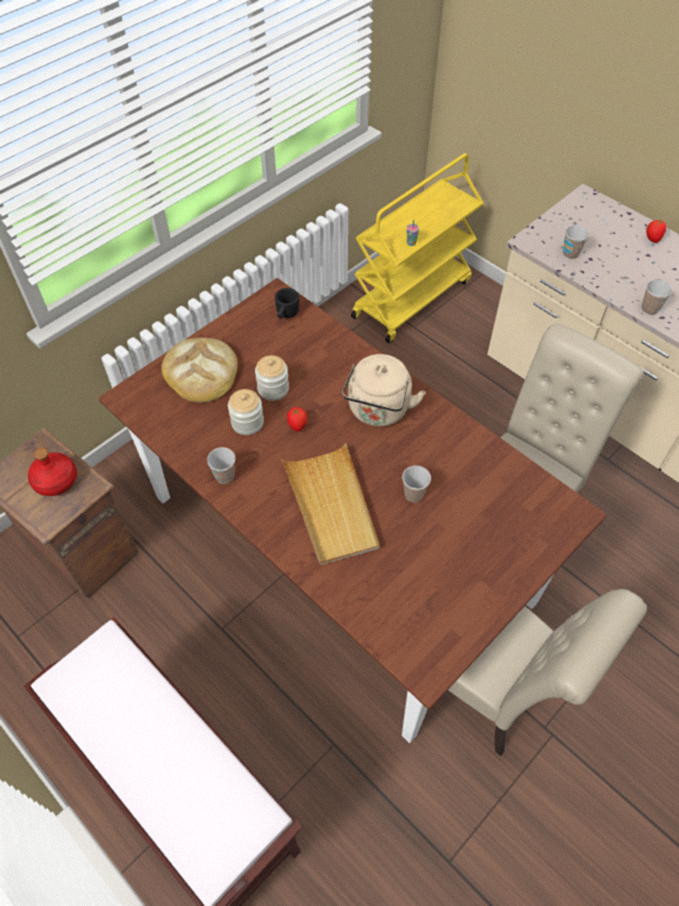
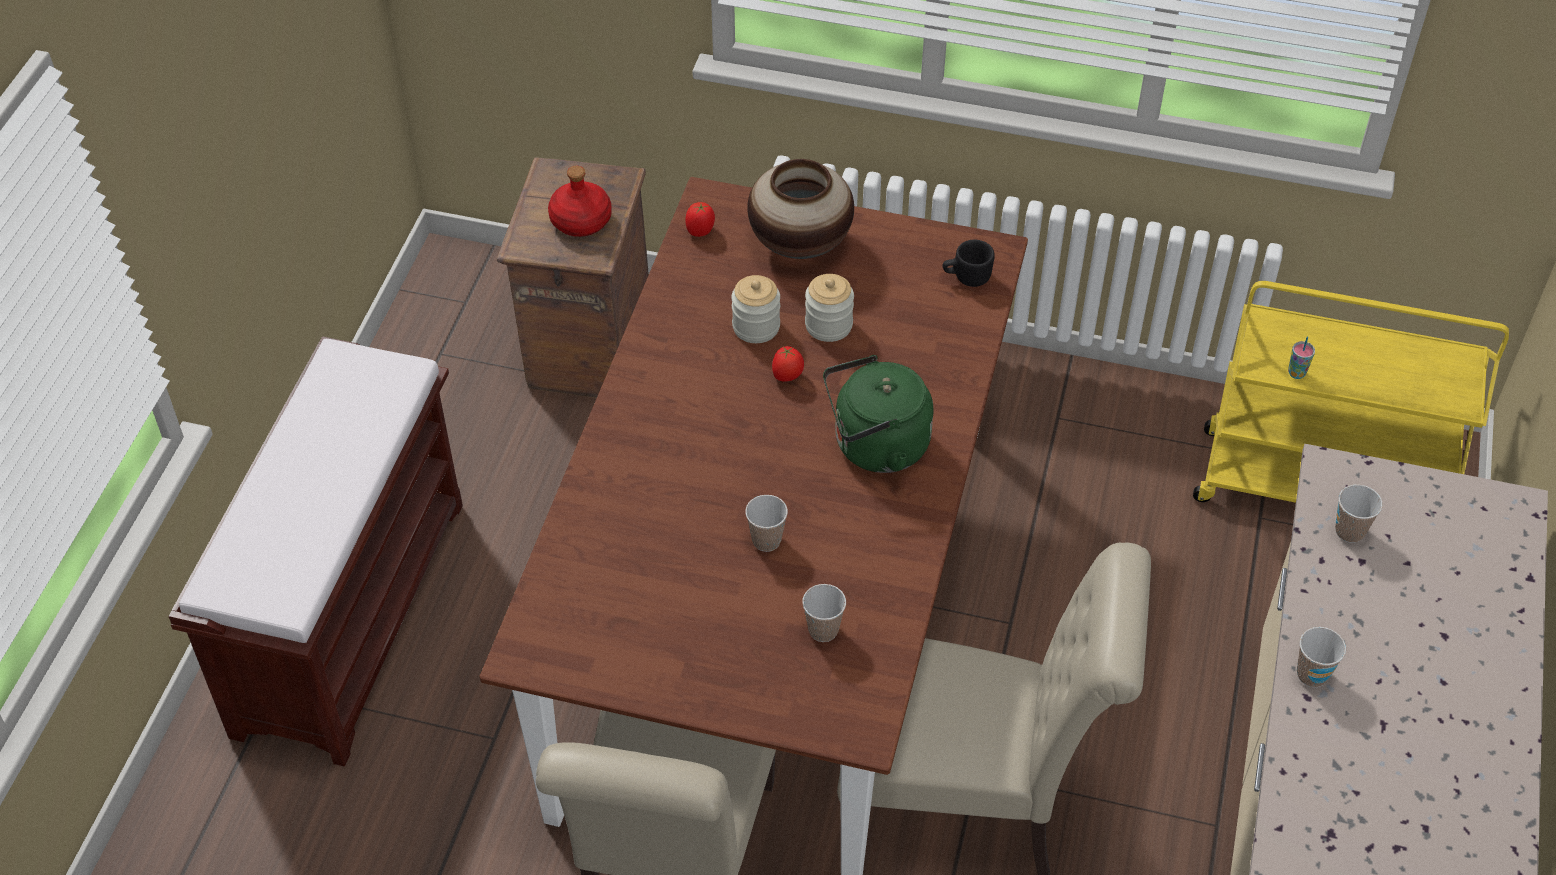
camera: 60 degrees right, 5 degrees down
bread [161,338,238,403] -> vase [747,159,854,259]
cup [207,447,235,484] -> cup moved to [802,584,846,642]
beige tray [281,443,380,565] -> none
beige kettle [342,354,426,426] -> green kettle [823,355,933,473]
tomato [646,220,666,243] -> tomato moved to [685,202,715,237]

